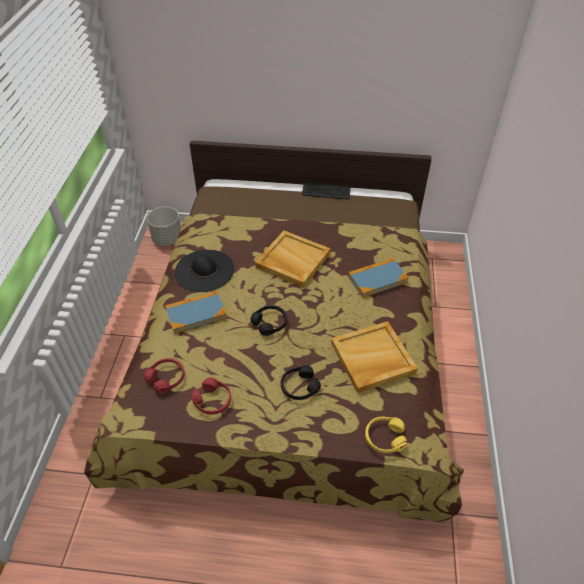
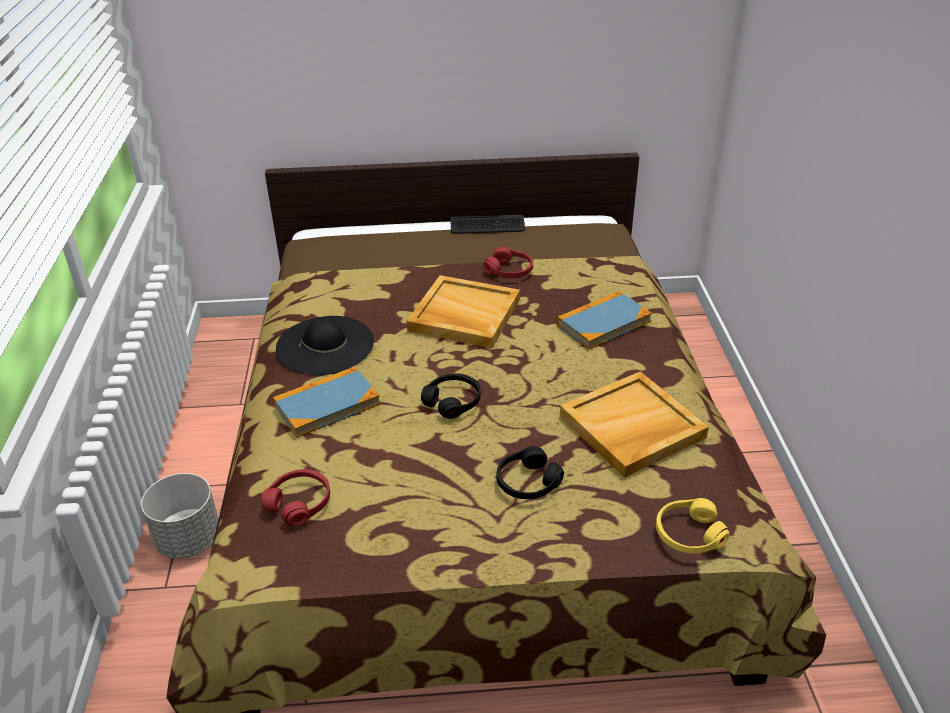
camera: 10 degrees left, 10 degrees down
grey planter [147,207,181,246] -> grey planter moved to [141,473,219,559]
red headphones [190,377,231,414] -> red headphones moved to [484,247,533,278]

